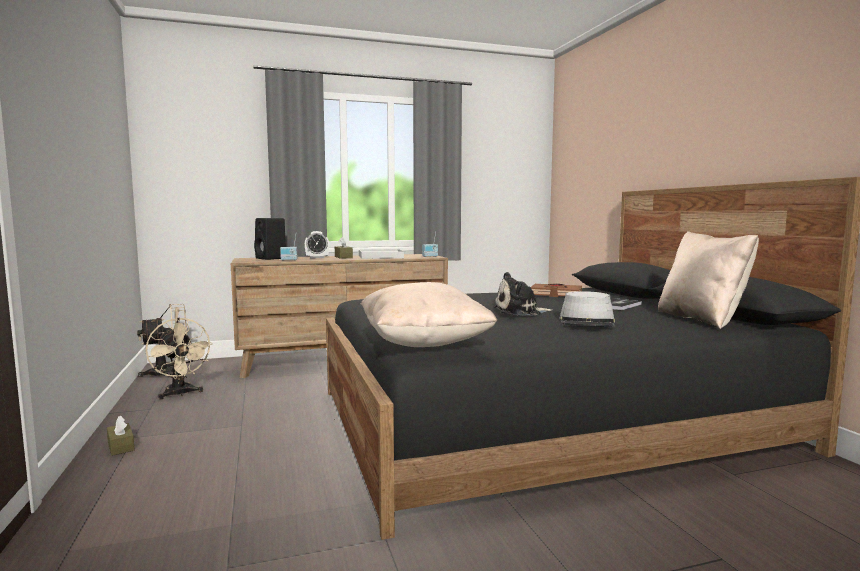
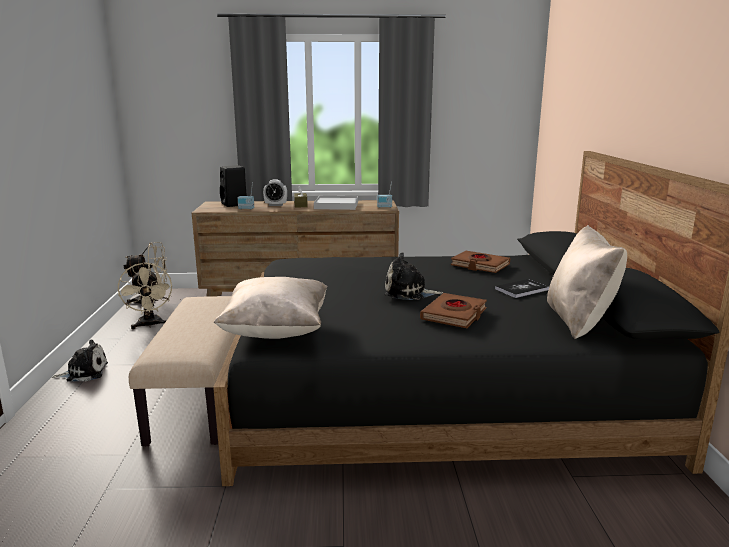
camera: 15 degrees right, 10 degrees up
brown tissue box [107,415,135,456] -> plush toy [52,339,108,382]
grey hat [559,291,615,327] -> brown book [420,293,487,328]
none -> beige bench [129,296,236,446]

